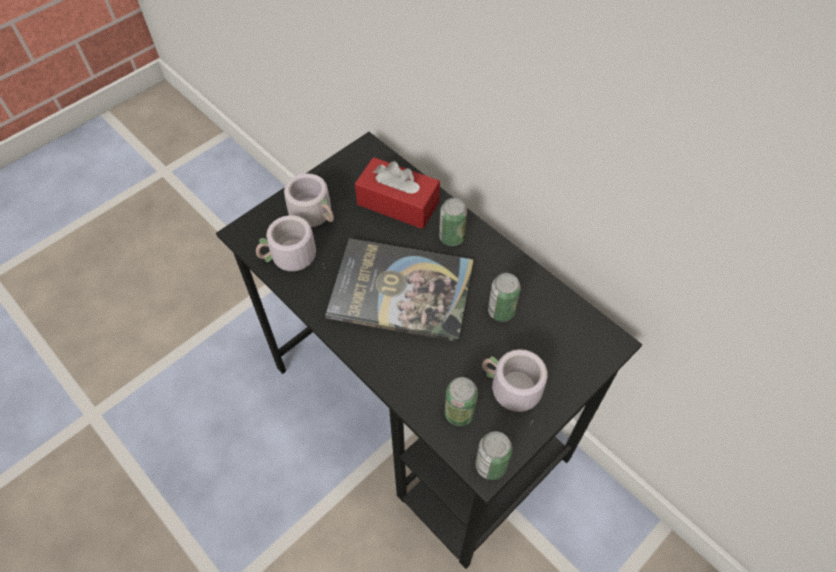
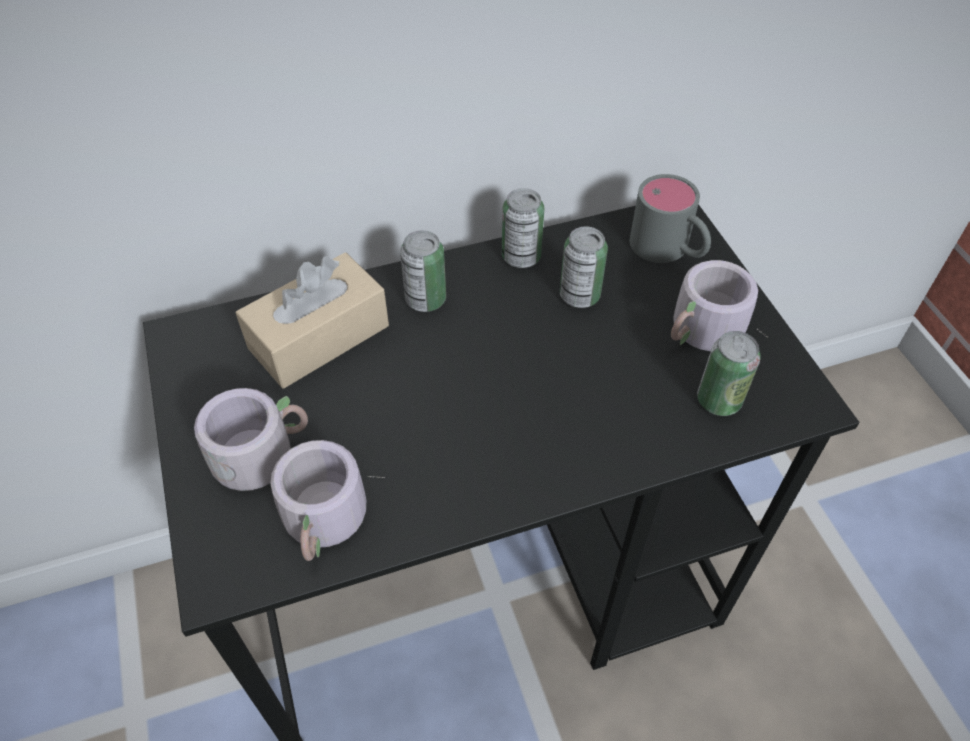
camera: 65 degrees left, 5 degrees down
book [325,238,474,342] -> none
red tissue box [355,157,440,229] -> beige tissue box [236,252,389,388]
can [475,431,512,480] -> can moved to [502,188,545,268]
none -> grey mug [630,174,711,263]

